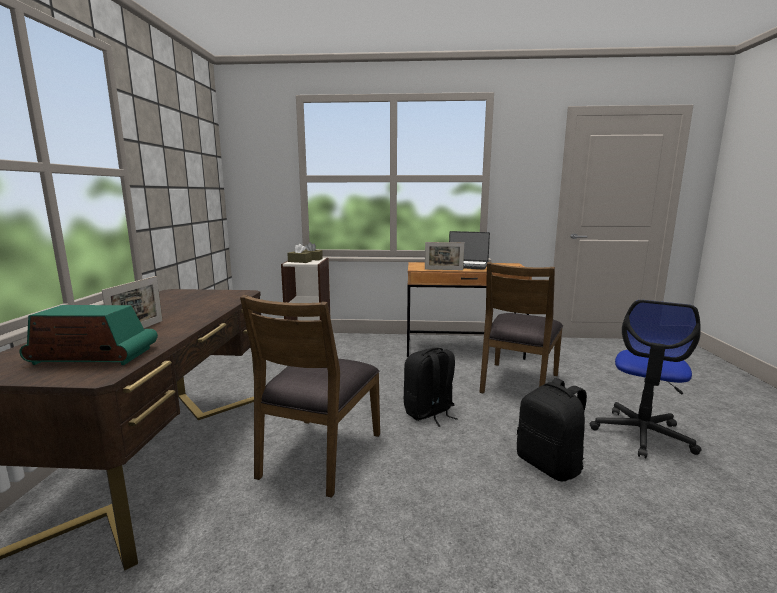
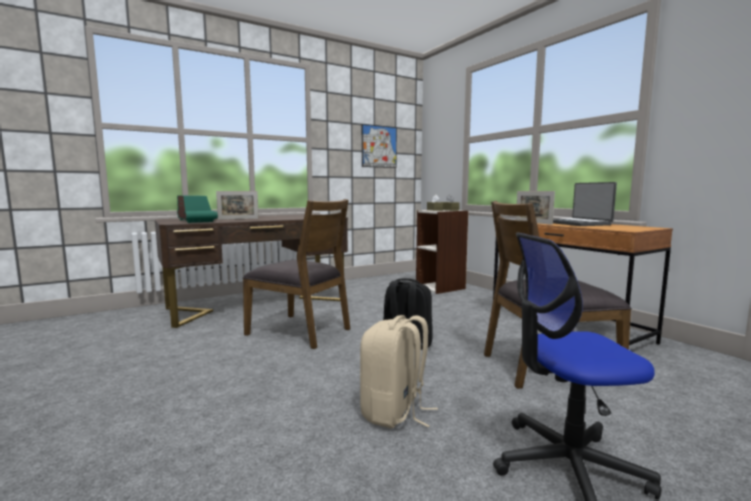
camera: 55 degrees right, 5 degrees down
brown chair [240,295,380,498] -> brown chair turned 135 degrees counterclockwise [243,199,350,349]
black backpack [517,378,587,481] -> beige backpack [360,315,438,429]
none -> picture [362,124,397,168]

